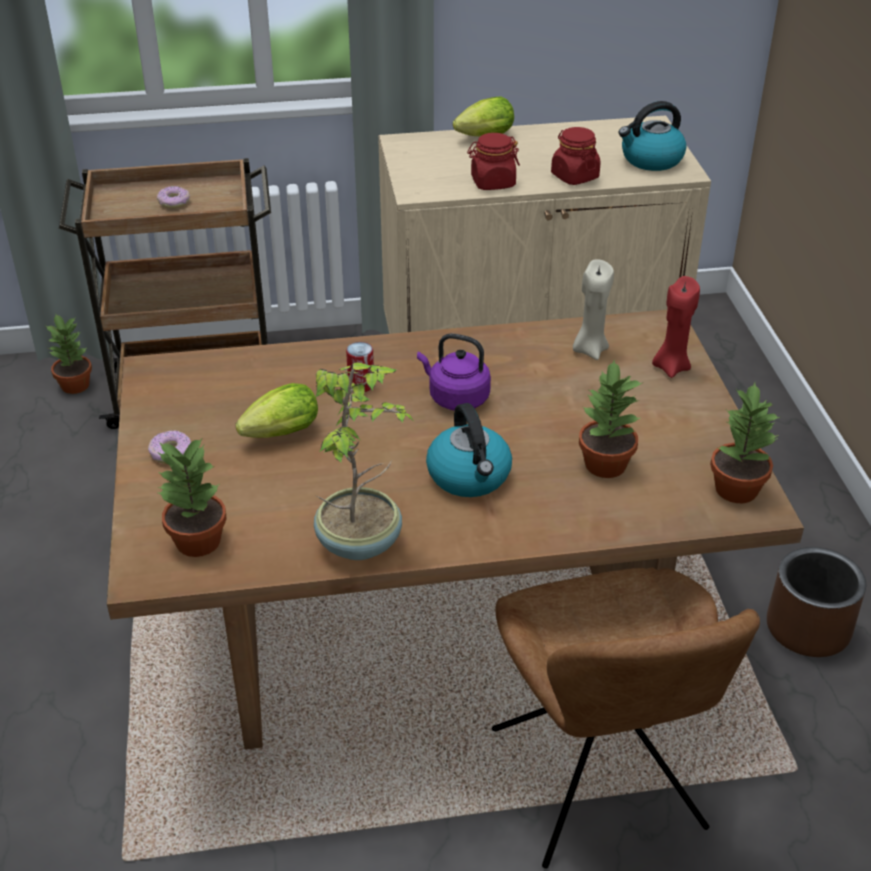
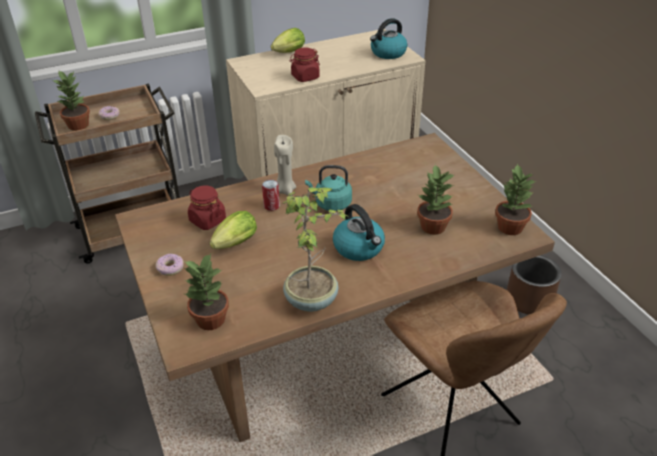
camera: 15 degrees left, 0 degrees up
potted plant [46,313,92,394] -> potted plant moved to [53,71,90,131]
purple kettle [417,333,491,410] -> turquoise kettle [305,165,352,211]
red jar [551,127,601,185] -> red jar moved to [188,185,226,230]
beige candle [573,259,614,360] -> beige candle moved to [274,135,296,195]
red candle [652,276,700,378] -> none

